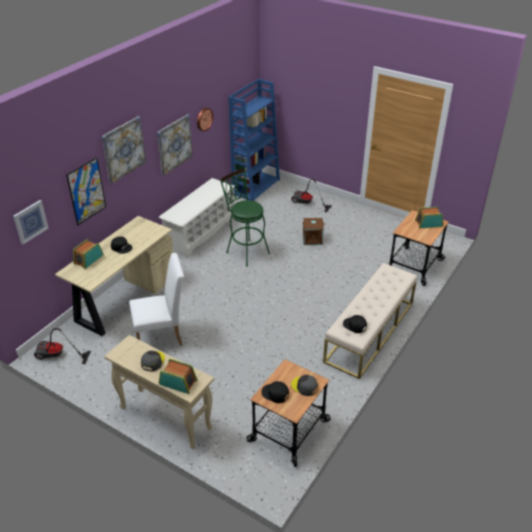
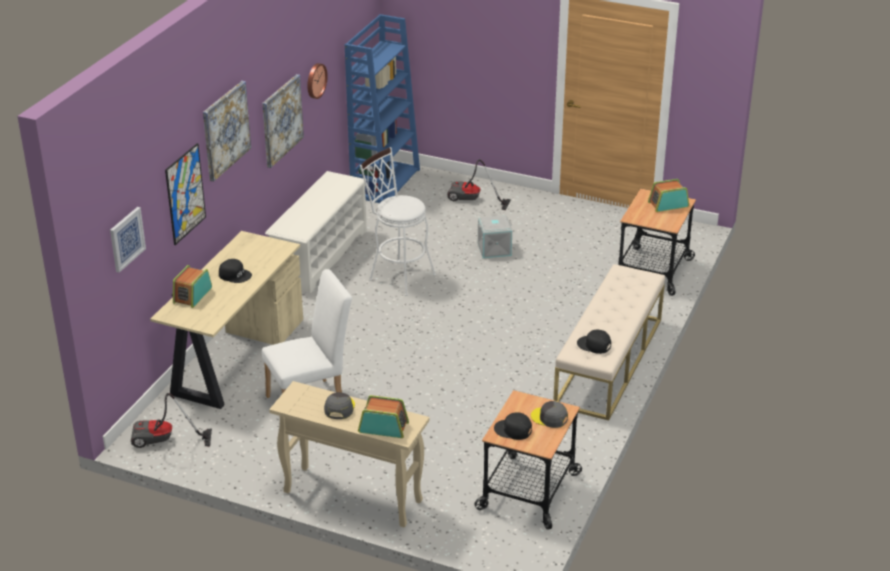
camera: 10 degrees left, 5 degrees down
green stool [220,168,270,267] -> white stool [360,147,436,296]
brown storage box [303,218,325,245] -> grey storage box [478,216,512,258]

